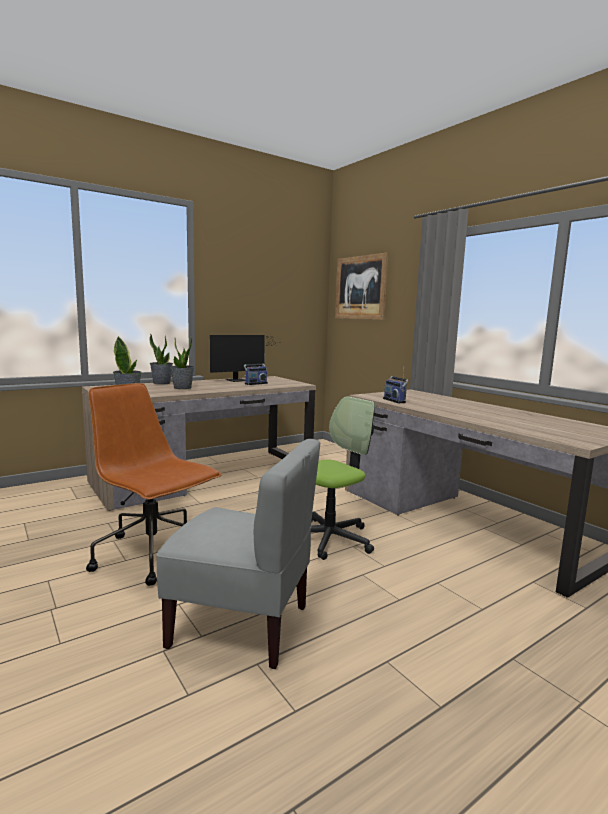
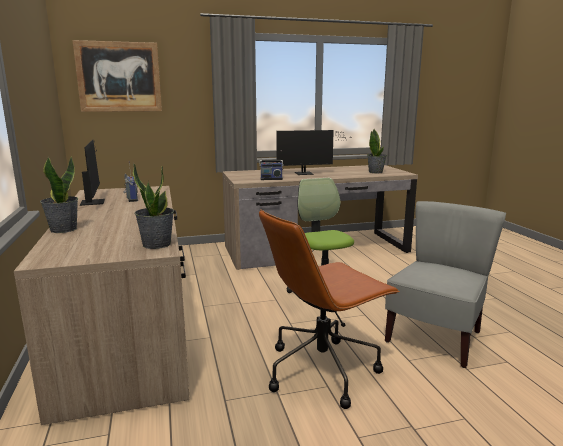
camera: 70 degrees left, 5 degrees up
potted plant [170,335,194,389] -> potted plant moved to [367,129,387,173]
none -> monitor [276,130,346,175]

